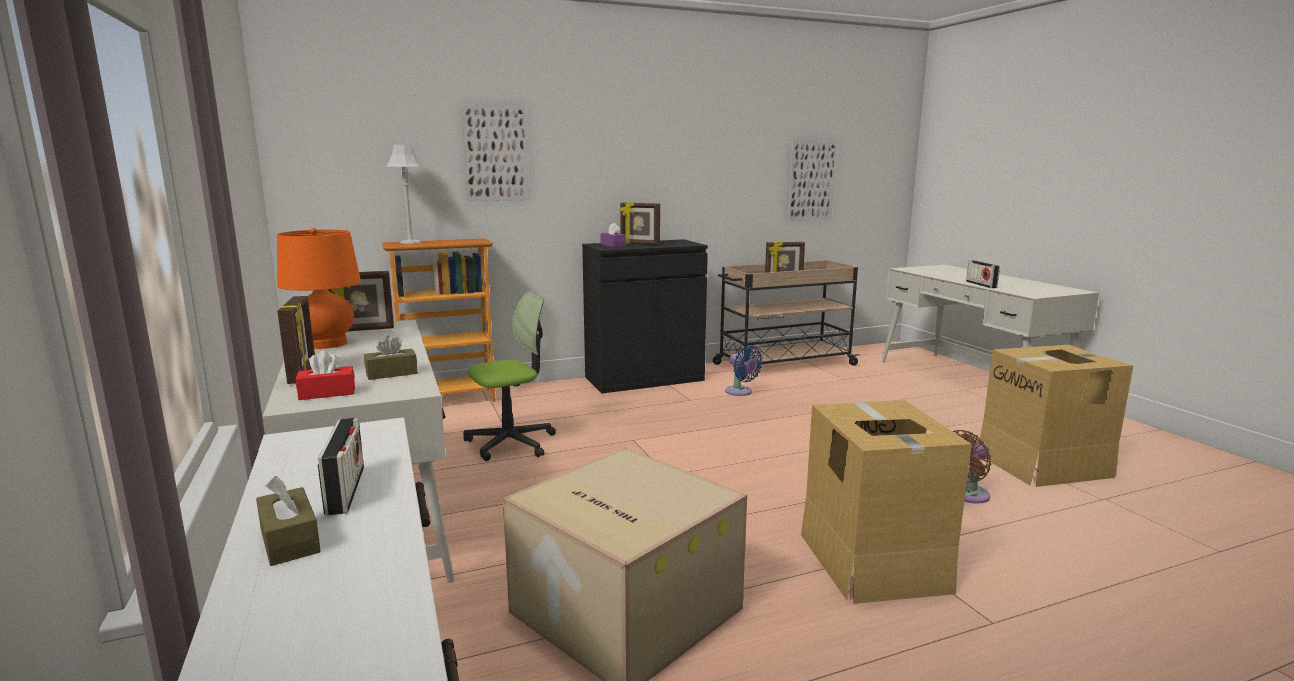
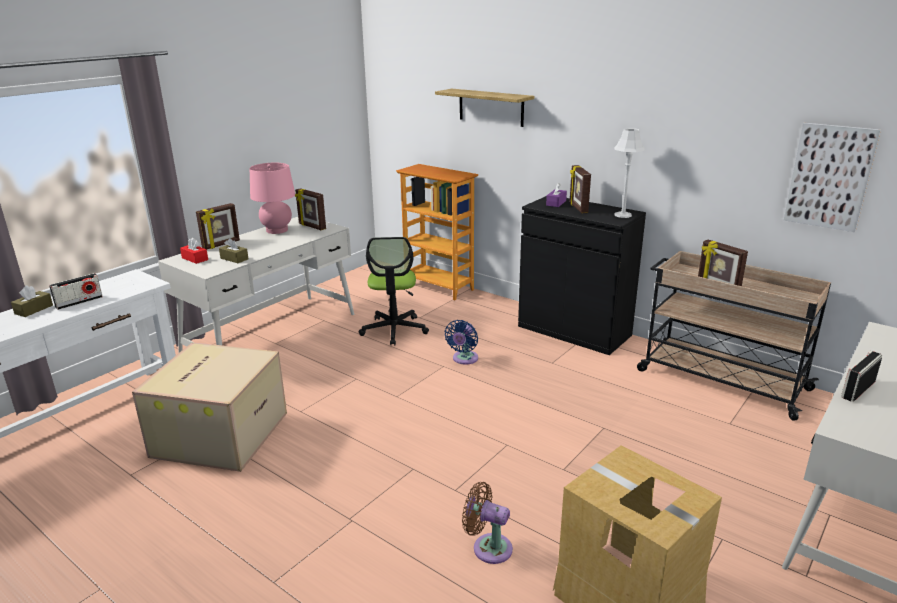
camera: 60 degrees right, 10 degrees up
orange table lamp [277,228,361,349] -> pink table lamp [250,163,295,234]
grey table lamp [386,145,423,244] -> grey table lamp moved to [614,128,645,218]
picture [462,105,529,202] -> shelf [435,89,534,127]
office chair [463,292,556,461] -> office chair turned 60 degrees clockwise [359,237,429,346]
blue fan [725,346,763,396] -> blue fan moved to [445,320,478,365]
cardboard box [801,400,972,604] -> none

